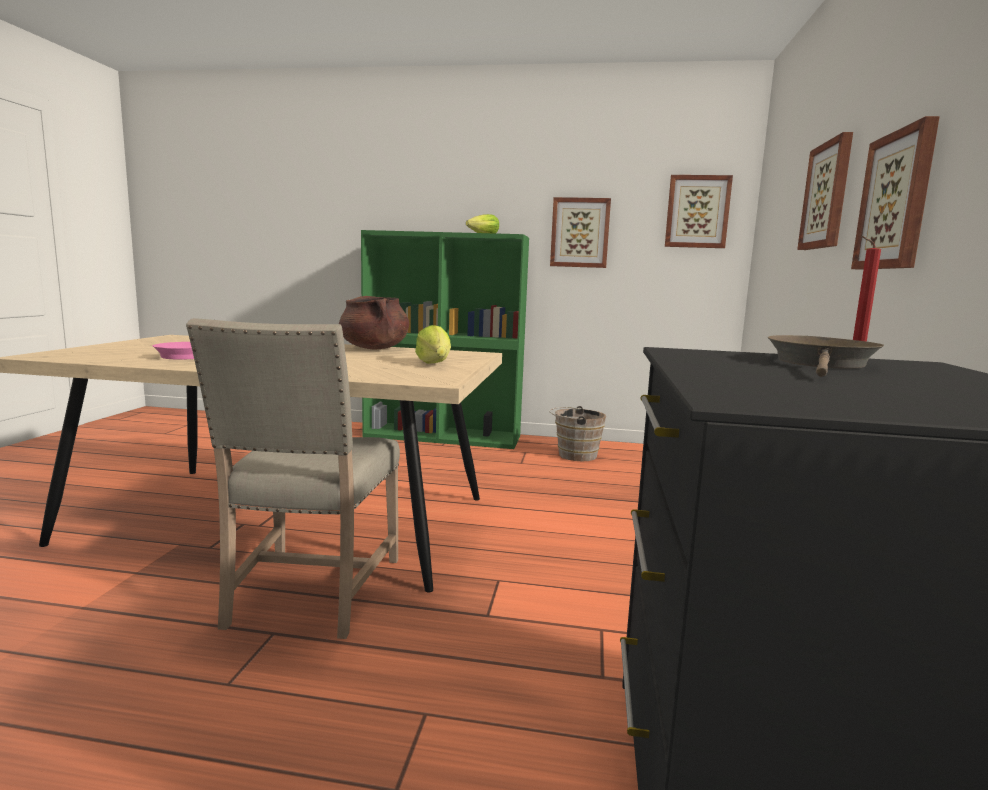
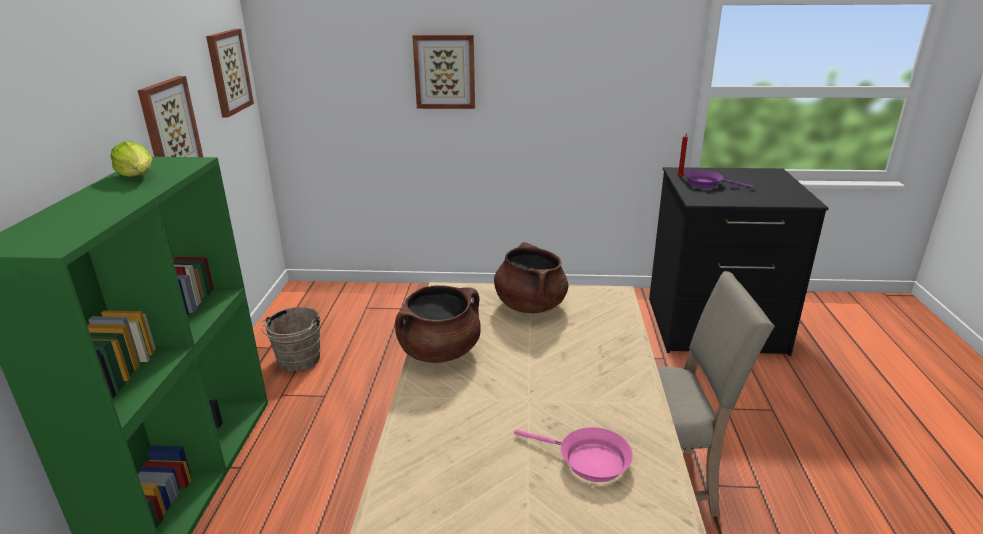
camera: 95 degrees left, 15 degrees up
lettuce [415,325,451,364] -> brown cooking pot [494,242,568,313]
brown frying pan [768,335,884,377] -> purple frying pan [684,170,754,189]
picture [851,116,940,270] -> none

